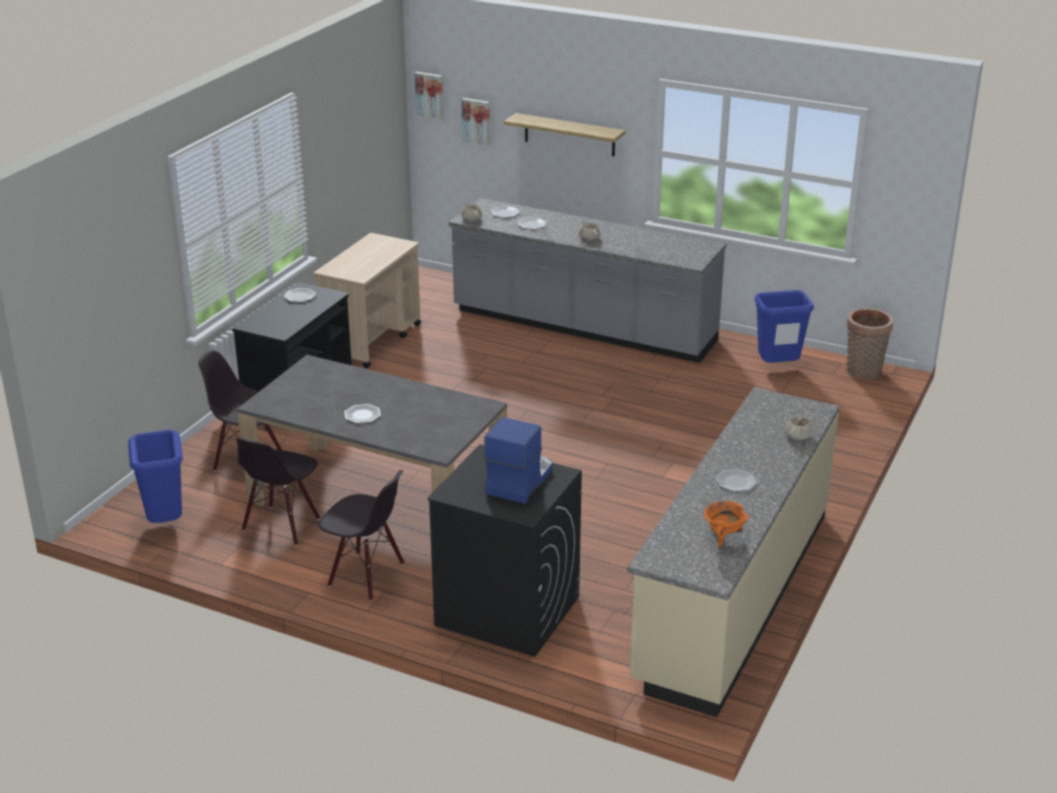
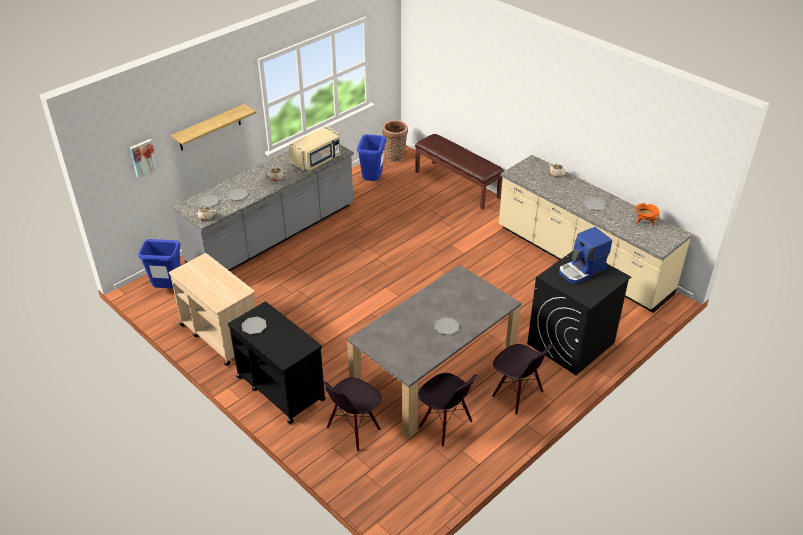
camera: 70 degrees left, 10 degrees up
blue trash can [128,430,183,523] -> blue trash can moved to [138,239,181,288]
black chair [319,470,405,601] -> black chair turned 90 degrees clockwise [492,344,553,415]
picture [415,72,443,119] -> none
coffee machine [484,417,553,504] -> coffee machine turned 75 degrees counterclockwise [559,227,612,284]
none -> beige microwave [289,126,341,171]
none -> brown bench [415,134,504,209]

